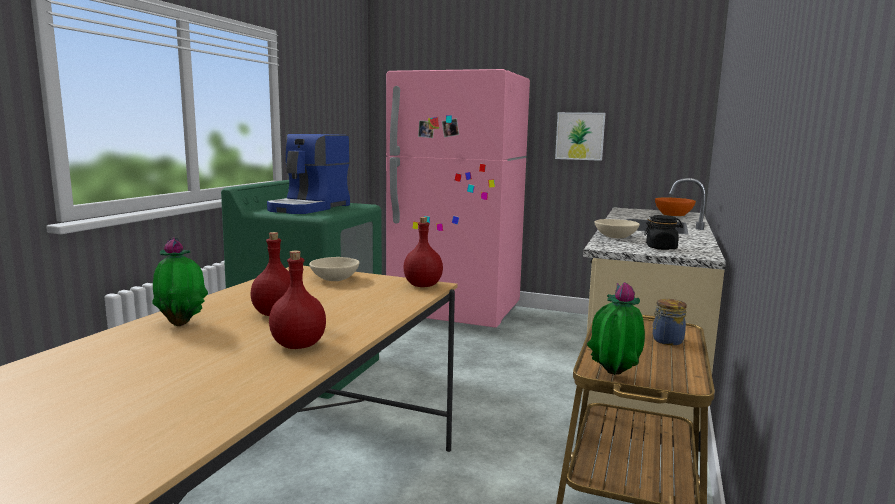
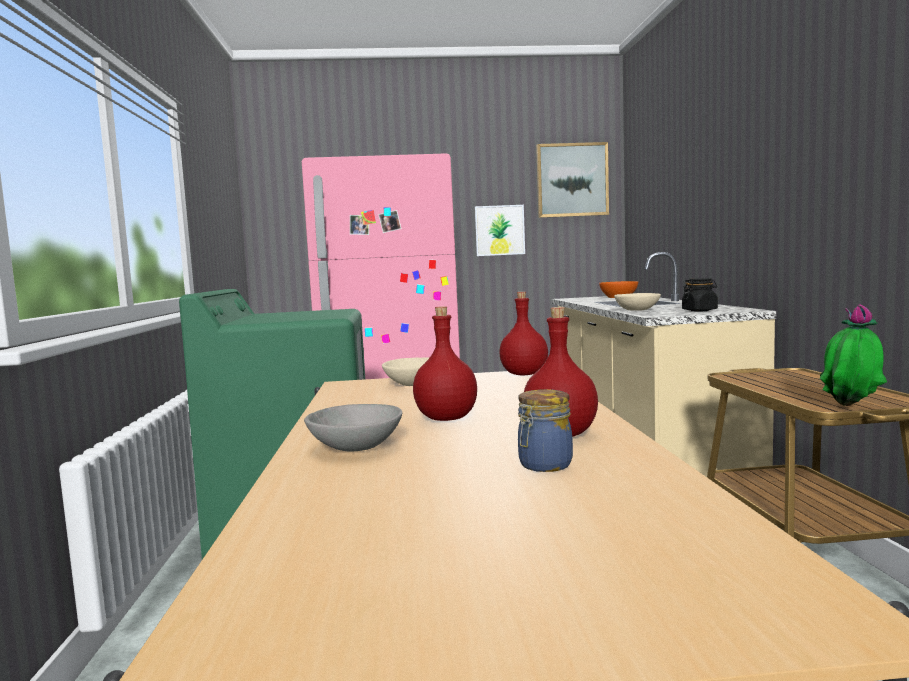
camera: 25 degrees left, 5 degrees down
potted plant [152,237,208,326] -> grey bowl [304,404,402,451]
coffee machine [267,134,350,214] -> none
jar [652,299,687,345] -> jar moved to [518,389,573,472]
none -> picture [536,142,609,218]

